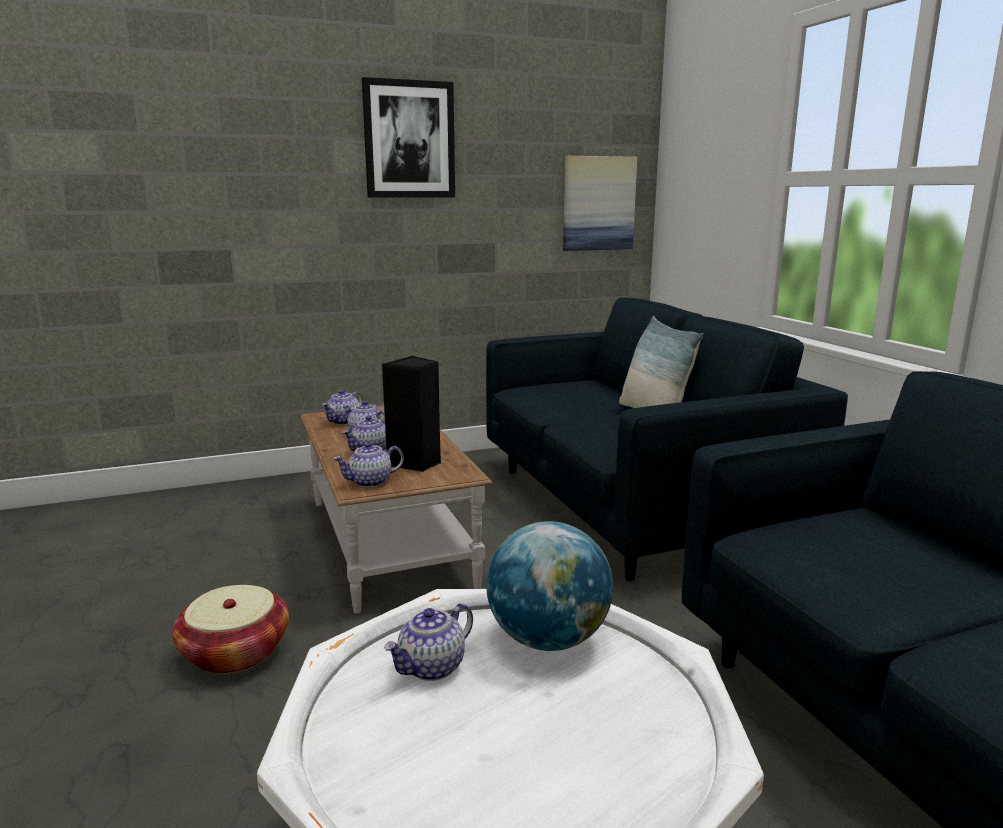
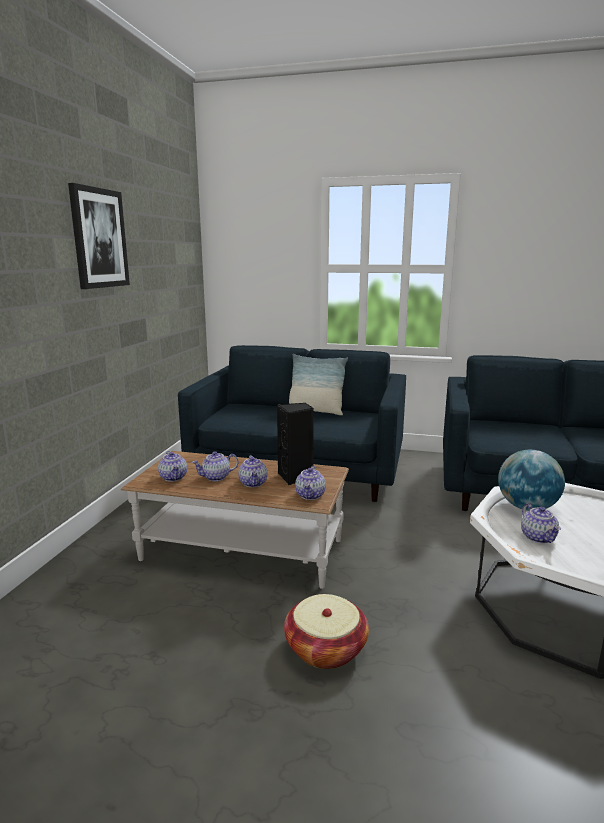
camera: 55 degrees left, 0 degrees up
picture [563,156,637,251] -> none

